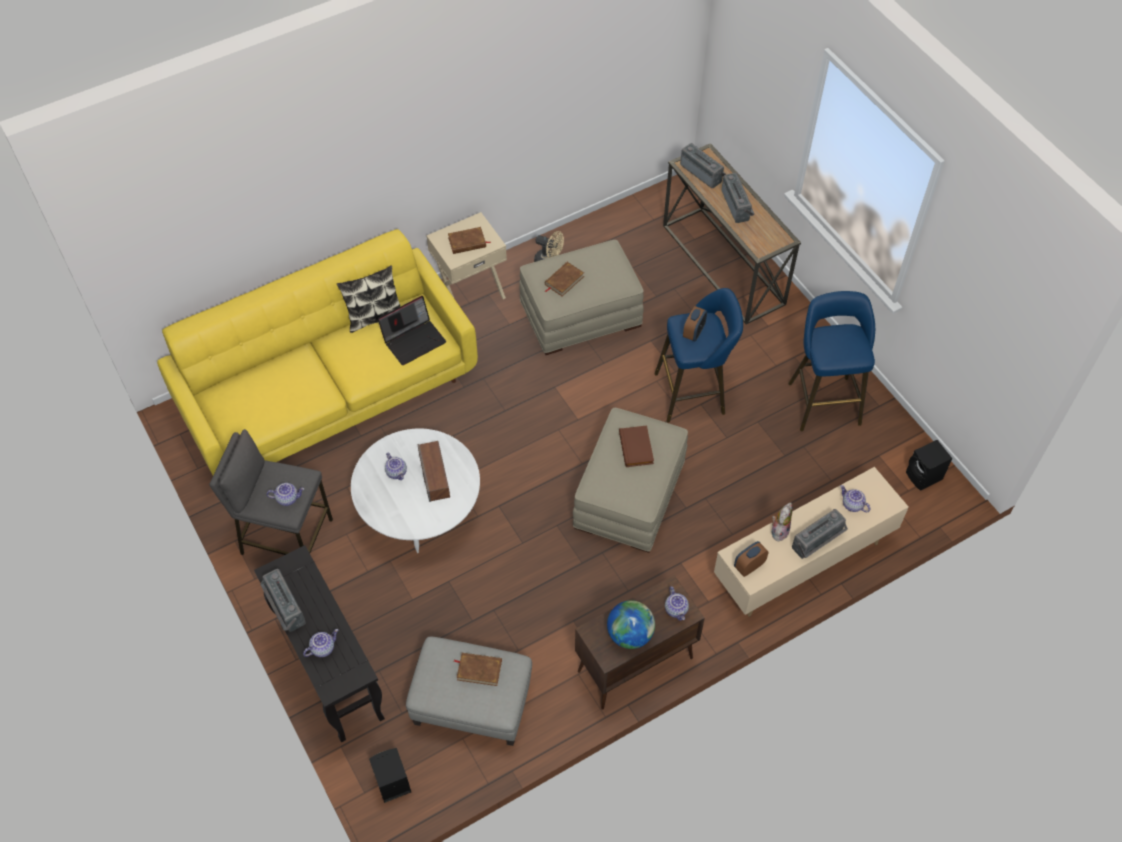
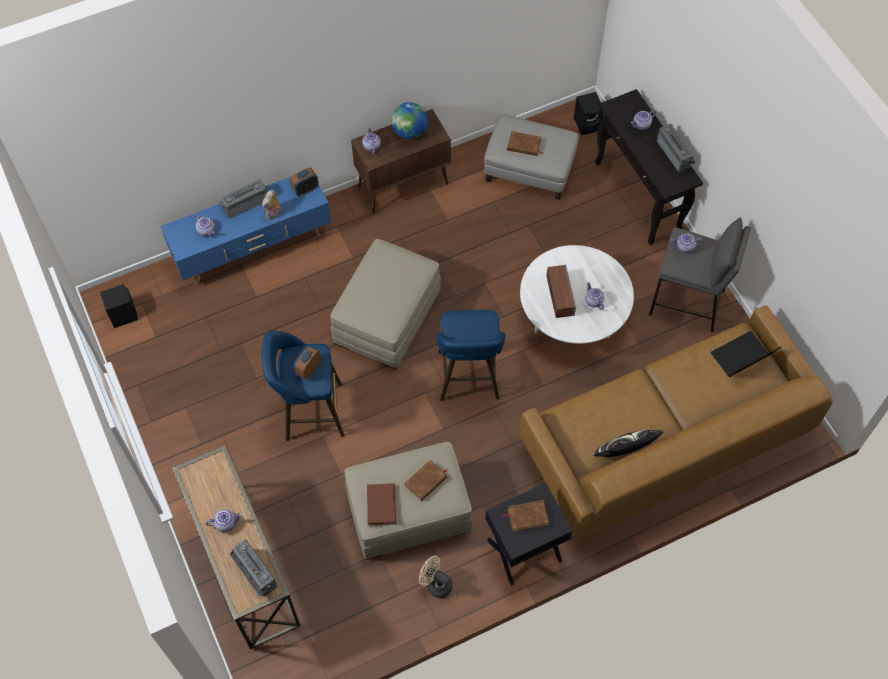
camera: 175 degrees left, 5 degrees up
yellow sofa [157,229,478,475] -> brown sofa [519,305,833,539]
laptop [378,296,446,365] -> laptop moved to [711,331,782,377]
beige nightstand [427,212,507,299] -> black nightstand [485,483,573,586]
brown book [619,426,654,467] -> brown book moved to [367,483,396,525]
beige tv stand [714,467,909,617] -> blue tv stand [160,177,331,285]
radio [721,173,754,223] -> teapot [206,509,242,532]
blue stool [788,291,875,431] -> blue stool moved to [436,310,506,401]

